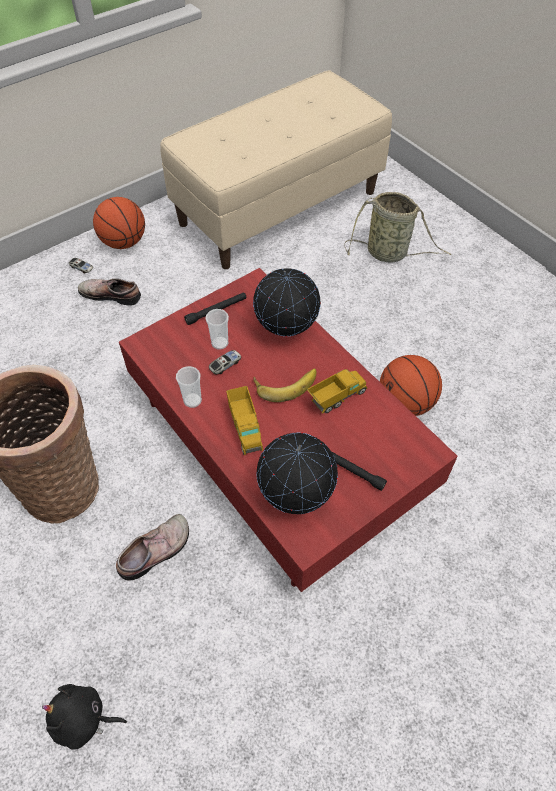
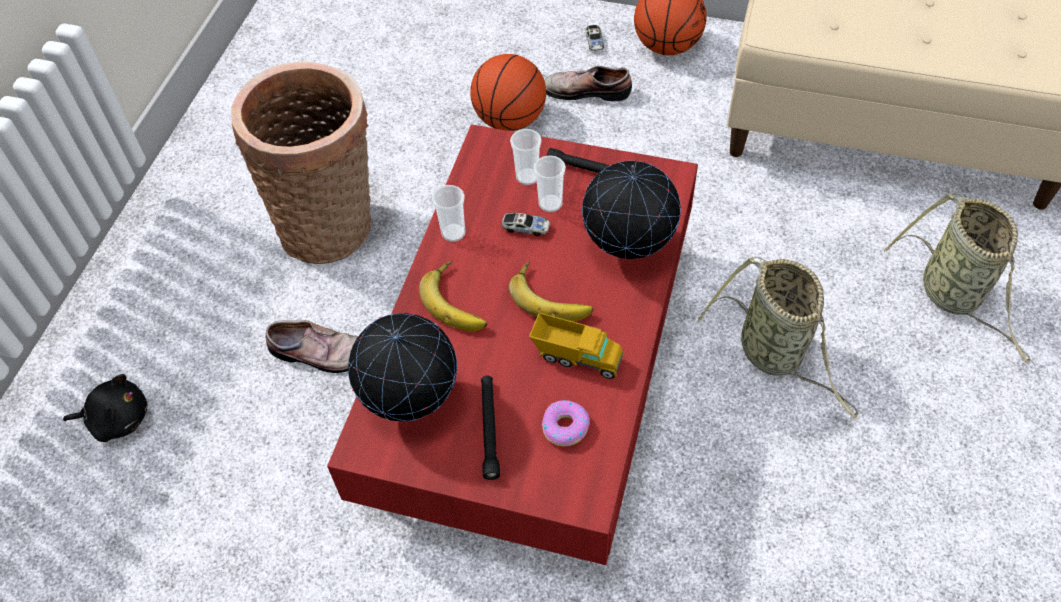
camera: 55 degrees right, 0 degrees up
black plush toy [42,684,127,750] -> black plush toy turned 120 degrees clockwise [63,374,147,442]
shoe [78,278,141,306] -> shoe turned 60 degrees counterclockwise [544,66,632,101]
toy truck [226,386,263,455] -> banana [419,261,487,331]
basketball [380,355,442,416] -> basketball moved to [470,54,546,131]
none -> cup [510,129,542,185]
none -> donut [542,400,590,446]
none -> basket [698,257,858,419]

